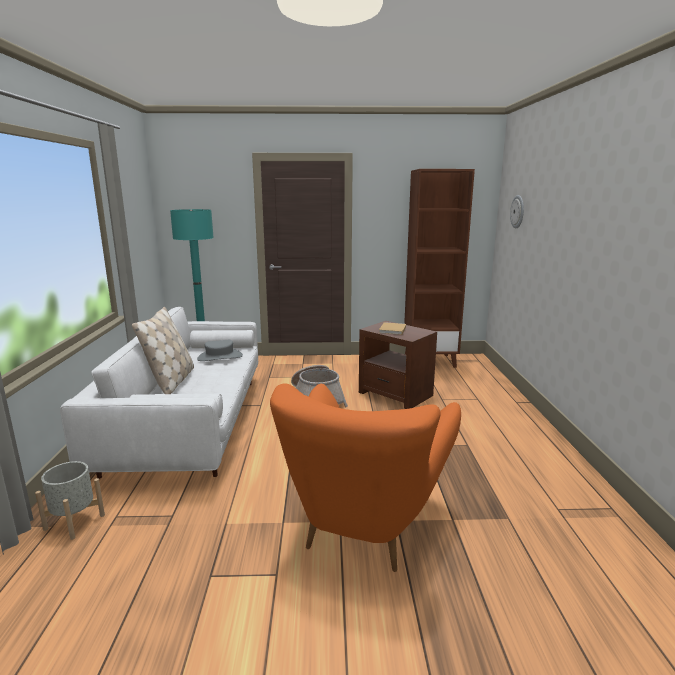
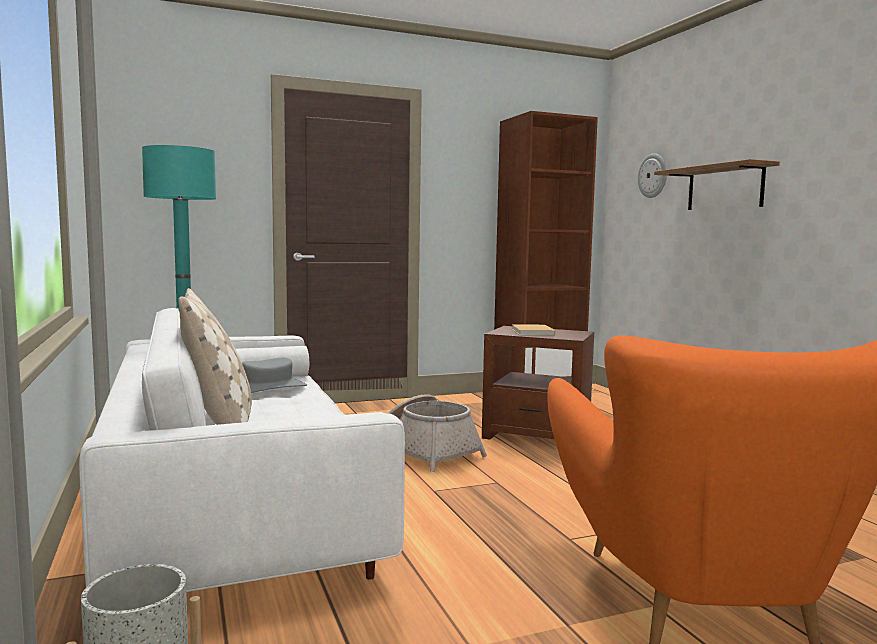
camera: 20 degrees left, 10 degrees down
none -> shelf [654,159,780,210]

